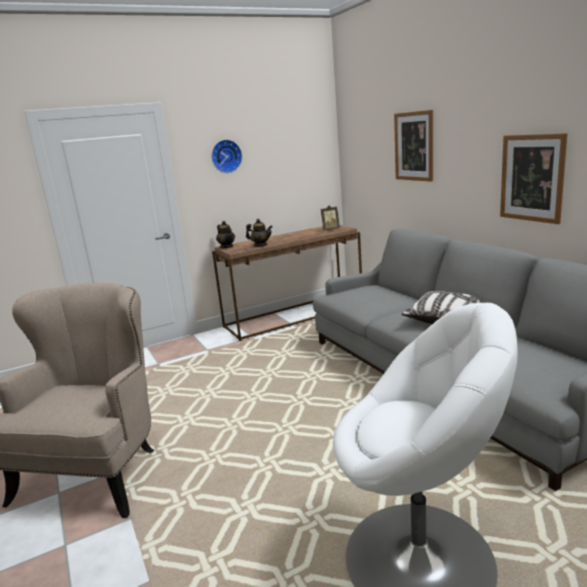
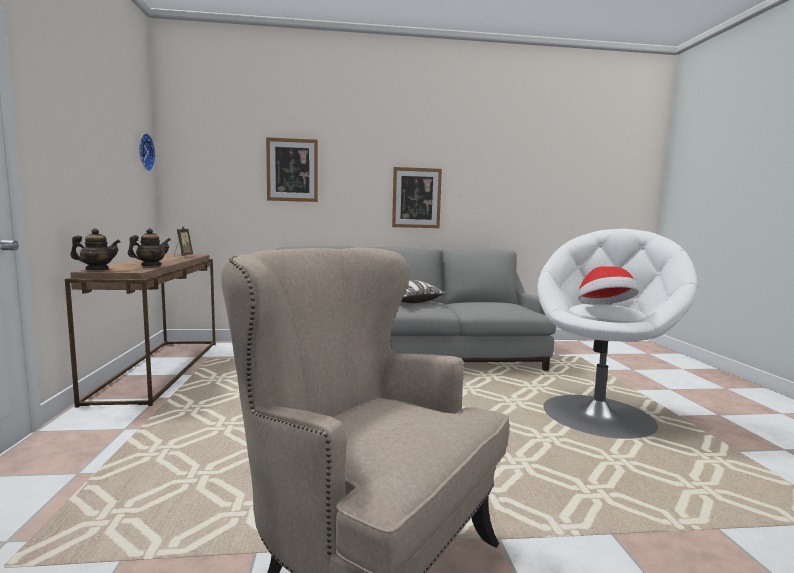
camera: 70 degrees left, 10 degrees down
wall clock [212,140,242,173] -> wall clock moved to [139,133,156,171]
none -> hat [578,266,639,305]

